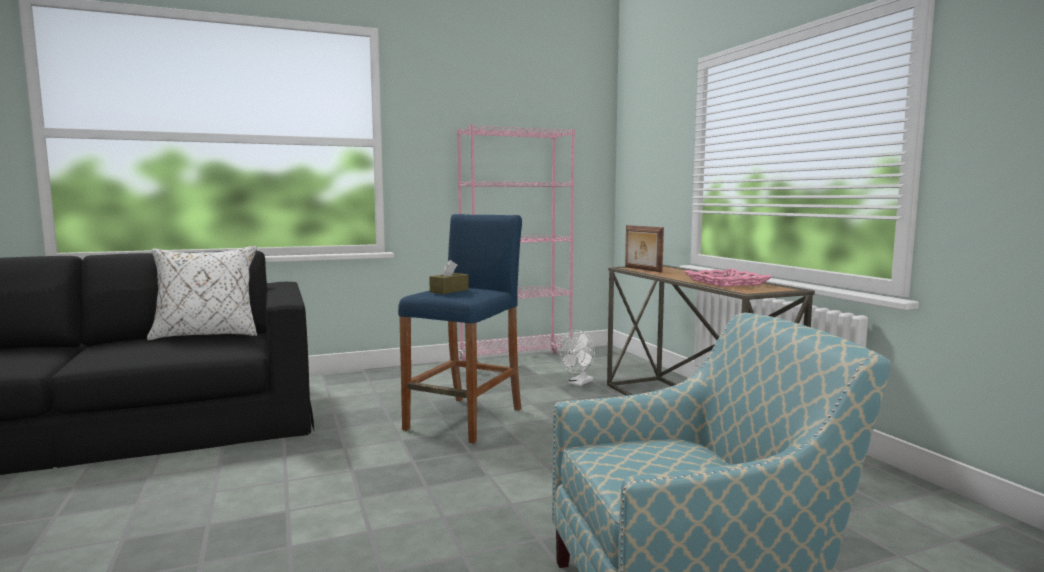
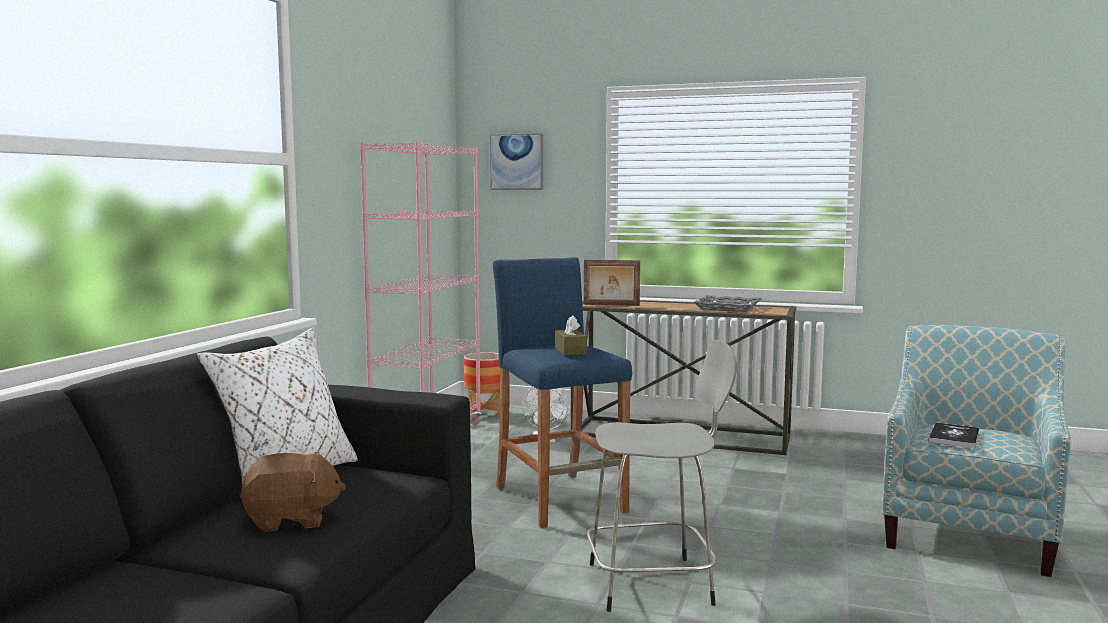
camera: 50 degrees left, 0 degrees up
pink tray [684,269,772,287] -> grey tray [694,295,761,312]
none -> brown plush toy [240,452,346,532]
none -> planter [464,352,500,418]
none -> picture [490,133,543,190]
none -> grey stool [587,340,737,612]
none -> book [928,422,979,448]

